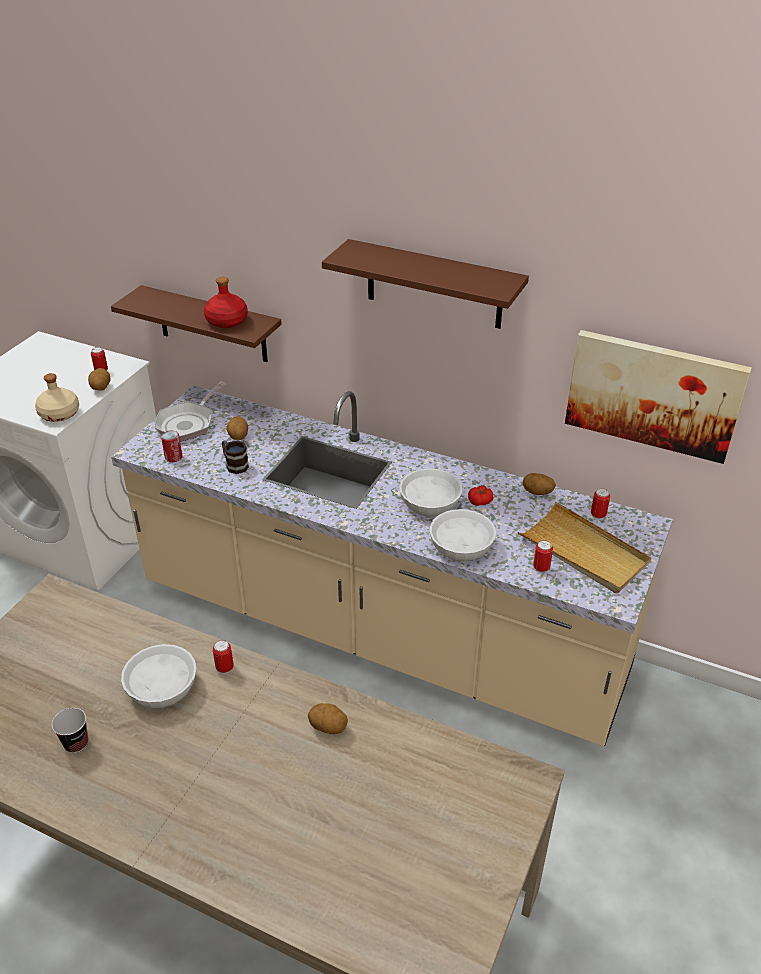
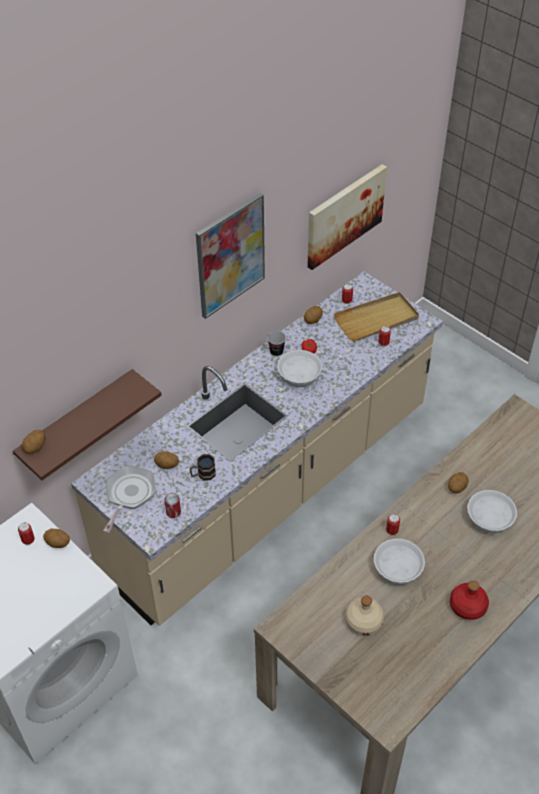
camera: 70 degrees left, 10 degrees up
beige bottle [35,373,79,422] -> beige bottle moved to [345,595,384,635]
cup [52,708,88,753] -> cup moved to [267,331,286,356]
frying pan [155,382,226,442] -> frying pan turned 120 degrees counterclockwise [103,465,156,533]
red bottle [204,277,248,328] -> red bottle moved to [450,581,489,620]
brown shelf [322,239,529,329] -> picture [196,193,265,319]
white bowl [430,509,496,562] -> white bowl moved to [467,490,517,534]
none -> potato [22,430,46,454]

